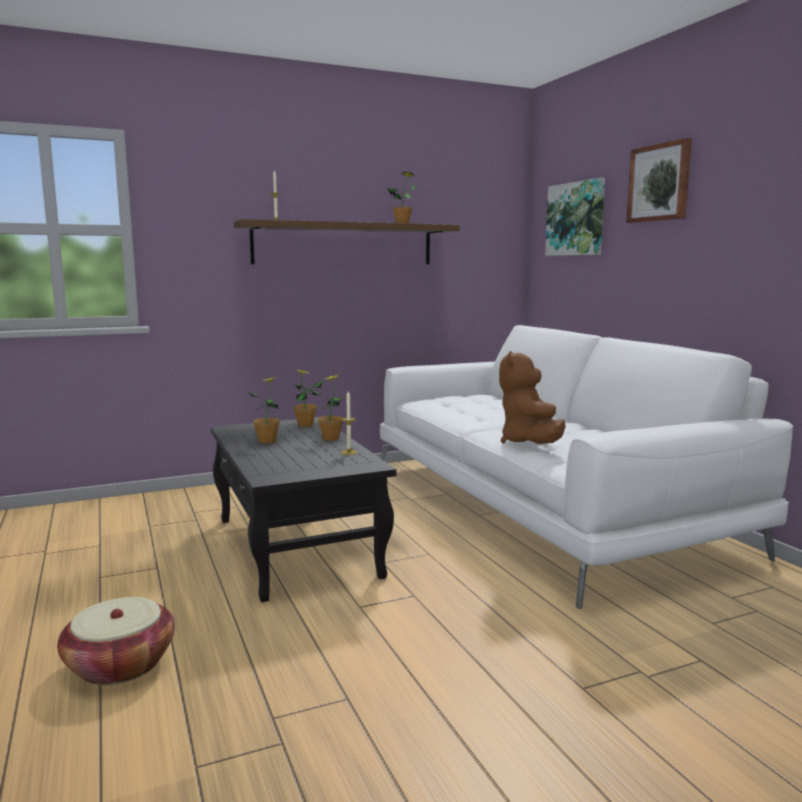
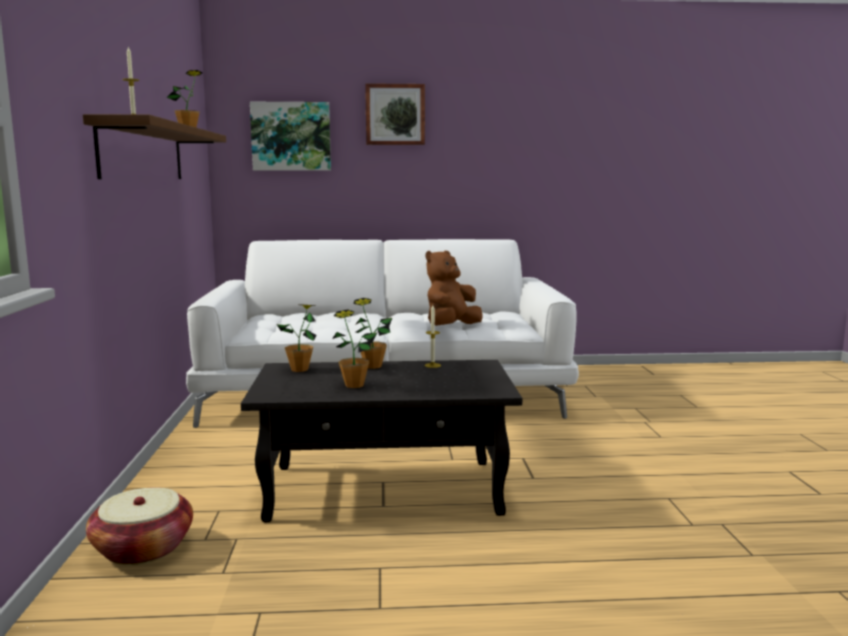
camera: 70 degrees left, 0 degrees up
basket [57,597,175,685] -> basket moved to [86,487,193,565]
brown plush toy [499,351,566,444] -> brown plush toy turned 105 degrees clockwise [426,250,483,326]

